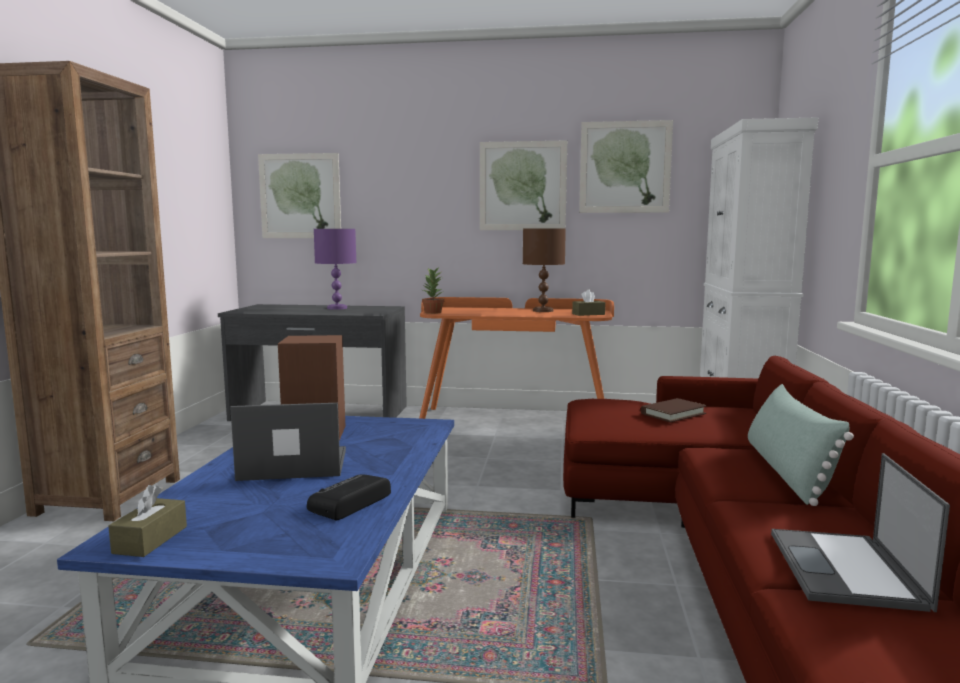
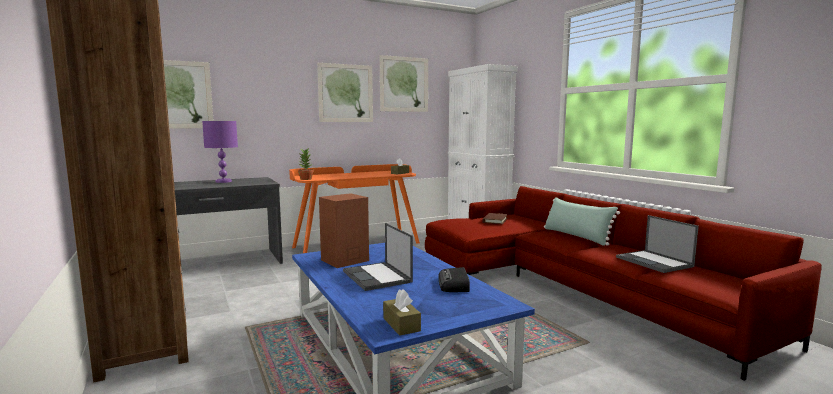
camera: 35 degrees left, 0 degrees up
laptop [230,403,346,481] -> laptop turned 75 degrees counterclockwise [343,223,413,291]
brown table lamp [523,228,566,312] -> none

